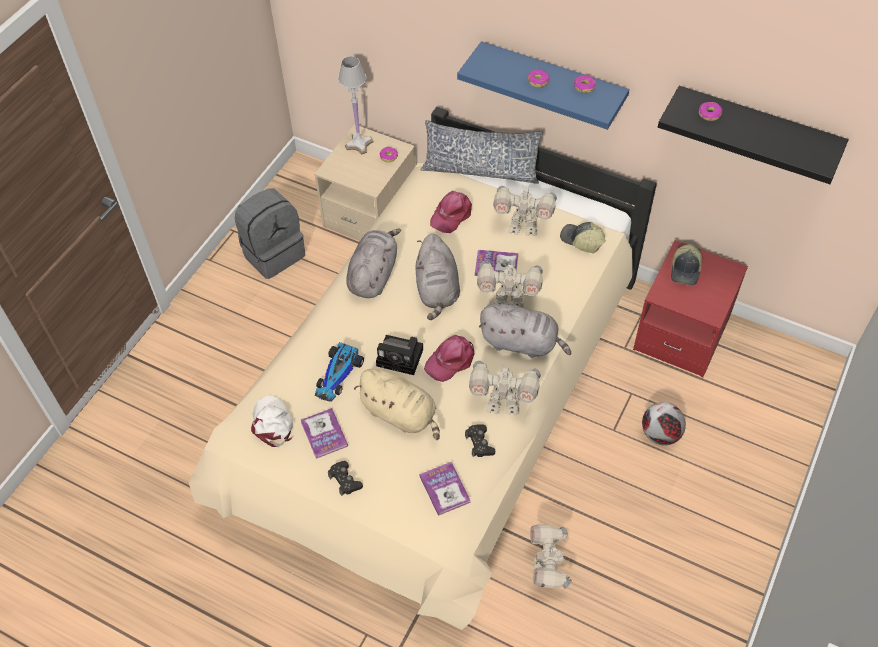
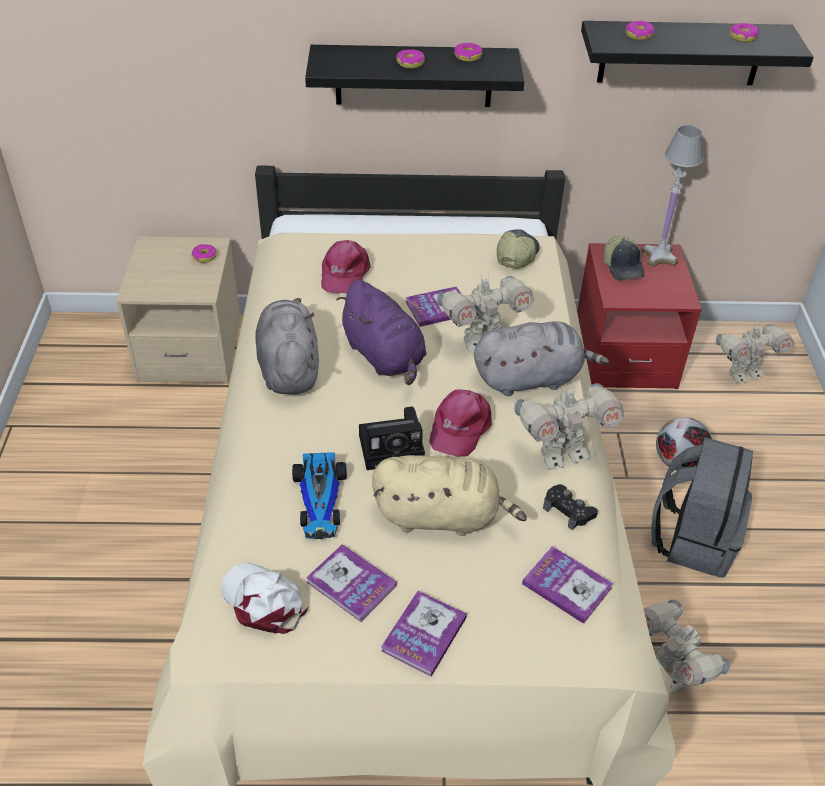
camera: 30 degrees left, 10 degrees down
grey backpack [235,188,305,279] -> grey backpack moved to [651,437,753,578]
black game controller [328,461,363,496] -> book [381,591,467,677]
white table lamp [338,56,374,155] -> white table lamp moved to [641,125,703,267]
grey plush toy [416,234,460,320] -> purple plush toy [336,280,427,385]
pillow [421,120,543,184] -> none
blue shelf [457,41,629,130] -> black shelf [305,45,524,107]
toy robot [493,186,557,236] -> toy robot moved to [716,321,794,384]
cap [560,222,606,253] -> cap turned 105 degrees clockwise [497,230,539,269]
none -> donut [730,23,759,42]

